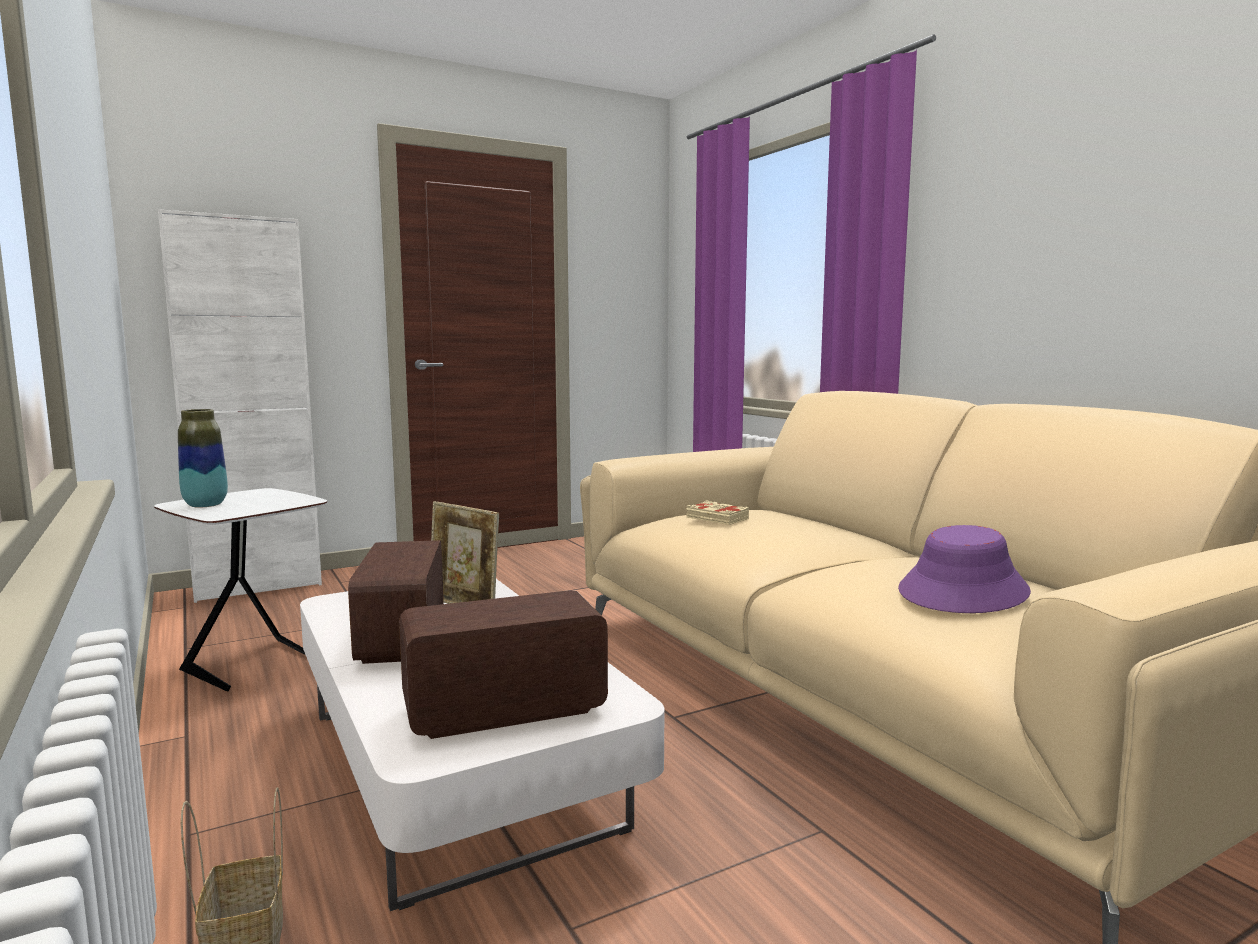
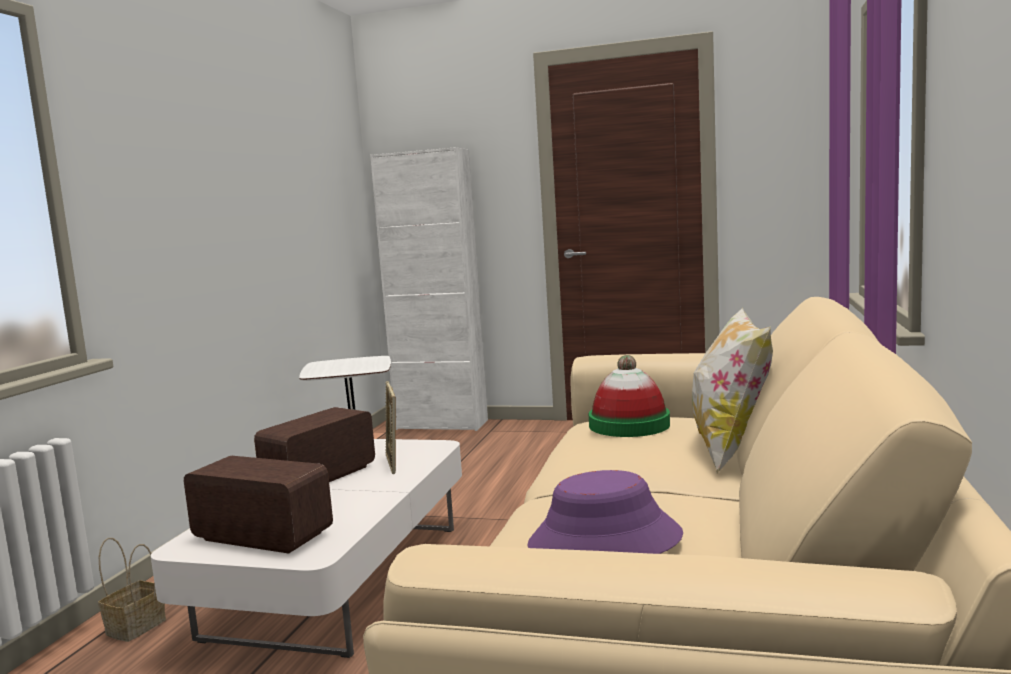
camera: 45 degrees right, 0 degrees up
vase [178,409,228,508] -> none
beige book [686,500,749,525] -> hat [589,355,670,437]
none -> pillow [692,307,773,473]

